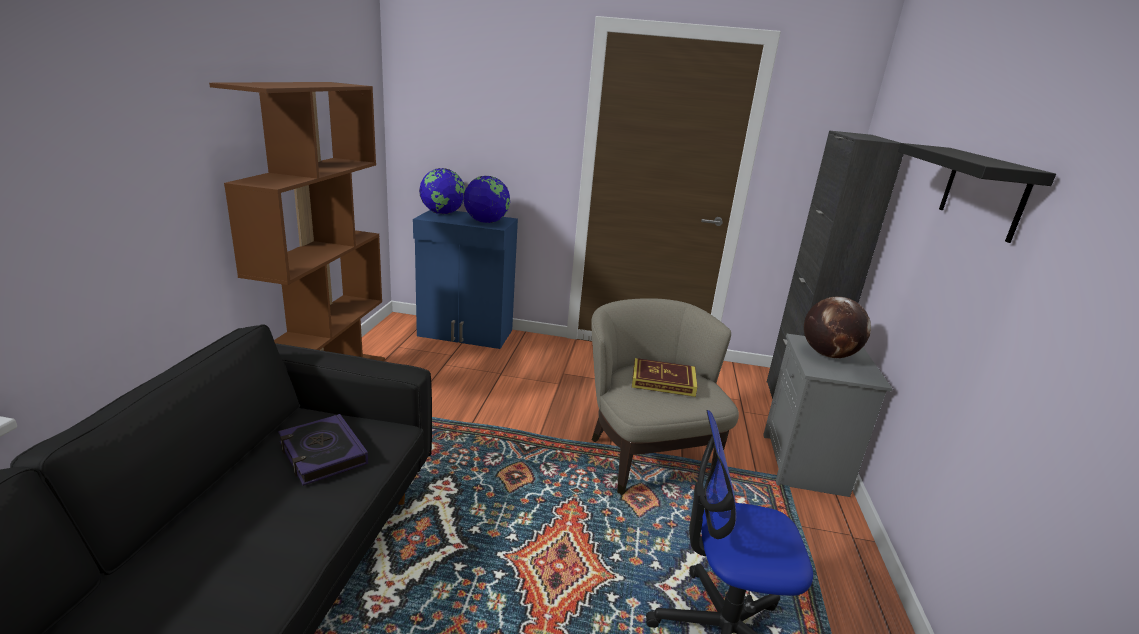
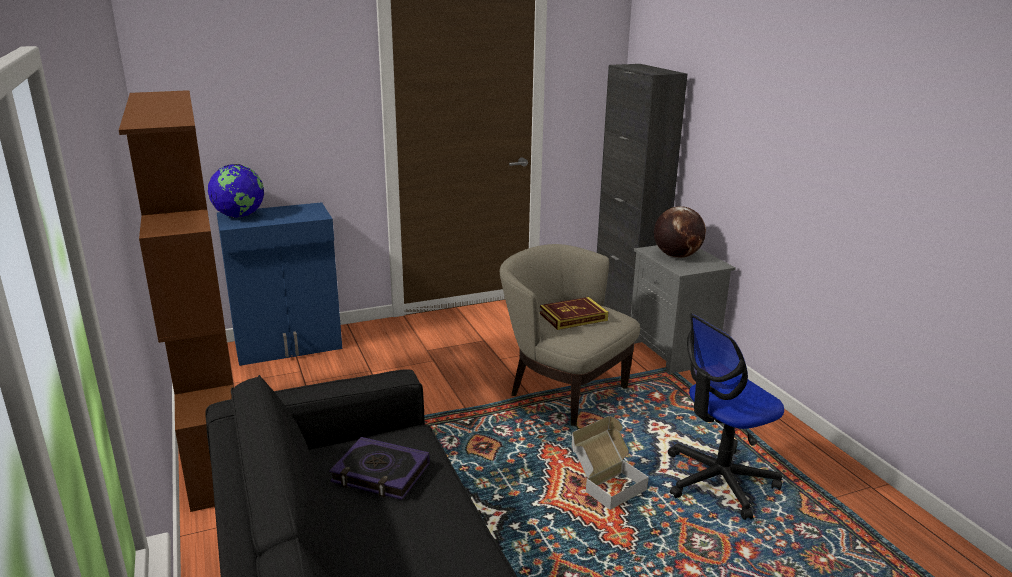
camera: 30 degrees left, 0 degrees up
globe [463,176,510,223] -> none
black shelf [898,143,1056,243] -> none
none -> cardboard box [572,416,649,510]

